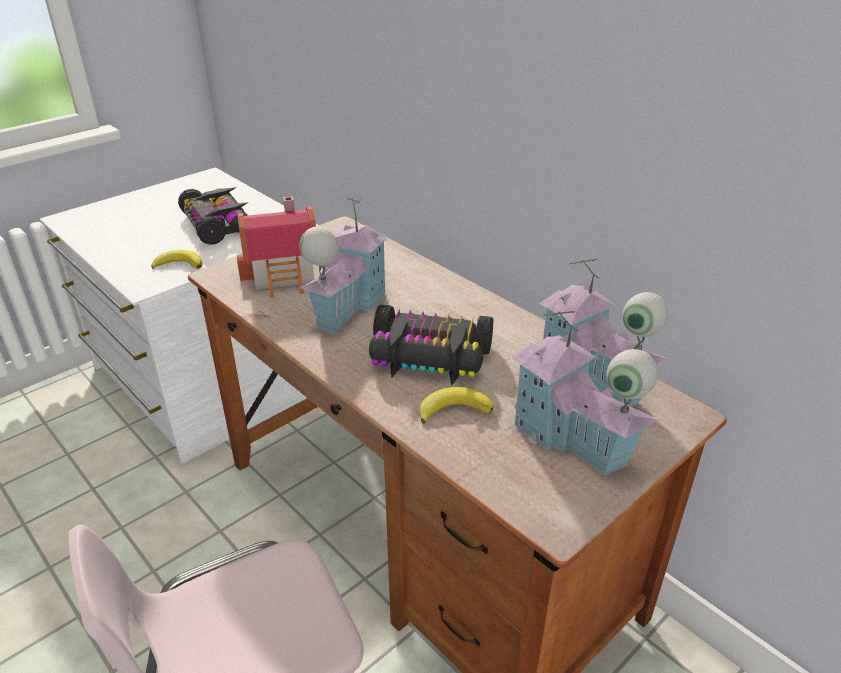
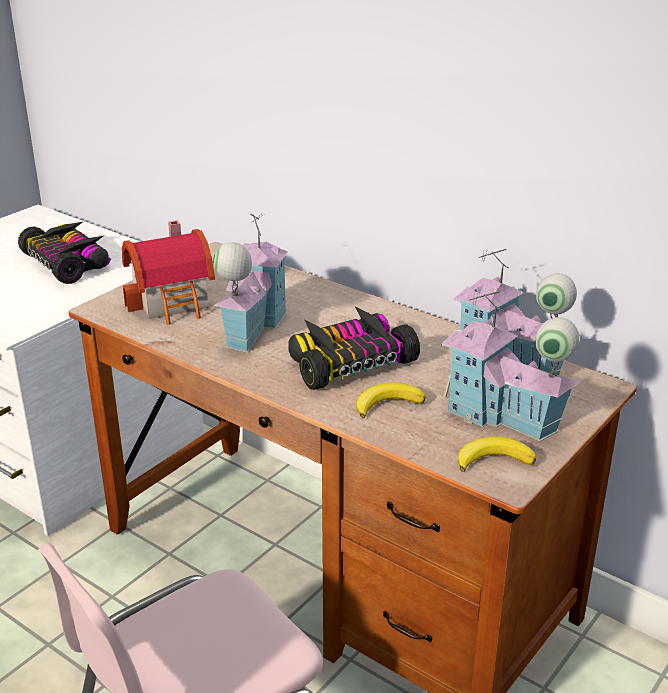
camera: 10 degrees left, 5 degrees down
banana [151,250,202,269] -> banana moved to [458,437,536,472]
toy car [369,305,494,386] -> toy car turned 150 degrees clockwise [288,307,420,390]

